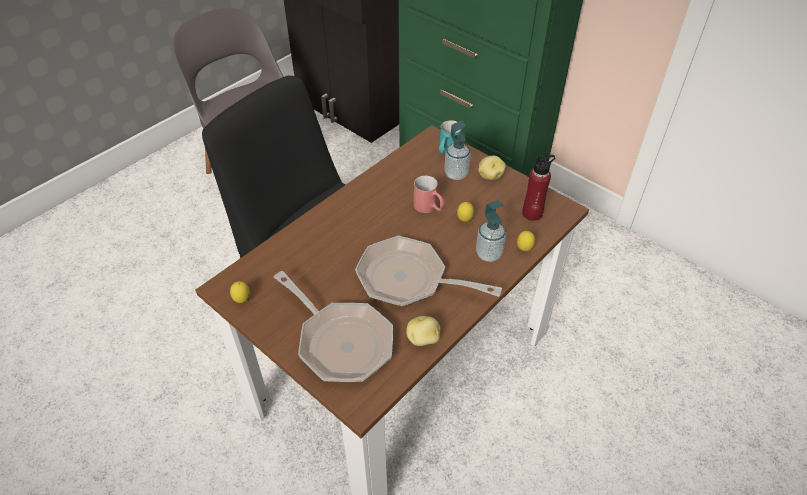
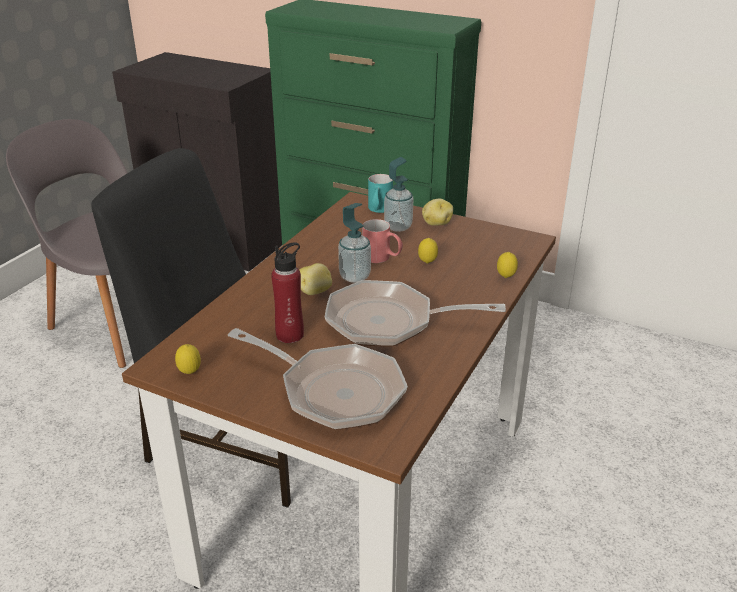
camera: 15 degrees left, 15 degrees down
potato [406,316,440,346] -> potato moved to [299,263,332,295]
soap dispenser [476,200,506,262] -> soap dispenser moved to [338,203,371,283]
red bottle [522,155,555,221] -> red bottle moved to [271,242,304,343]

